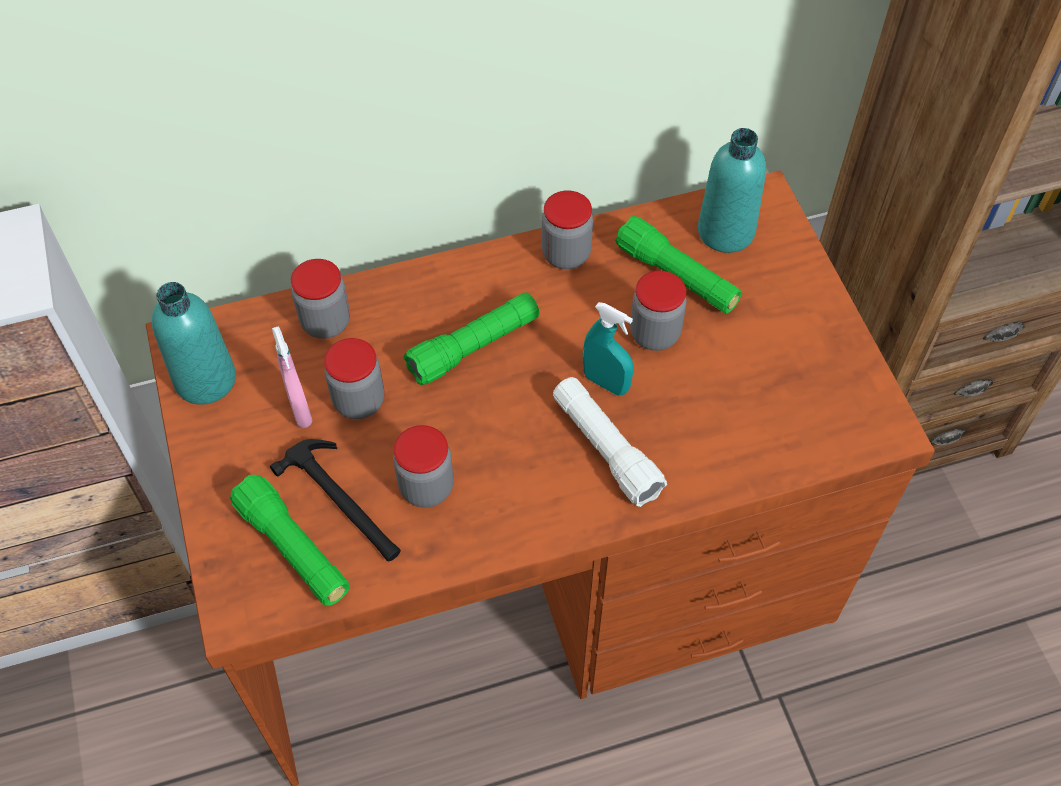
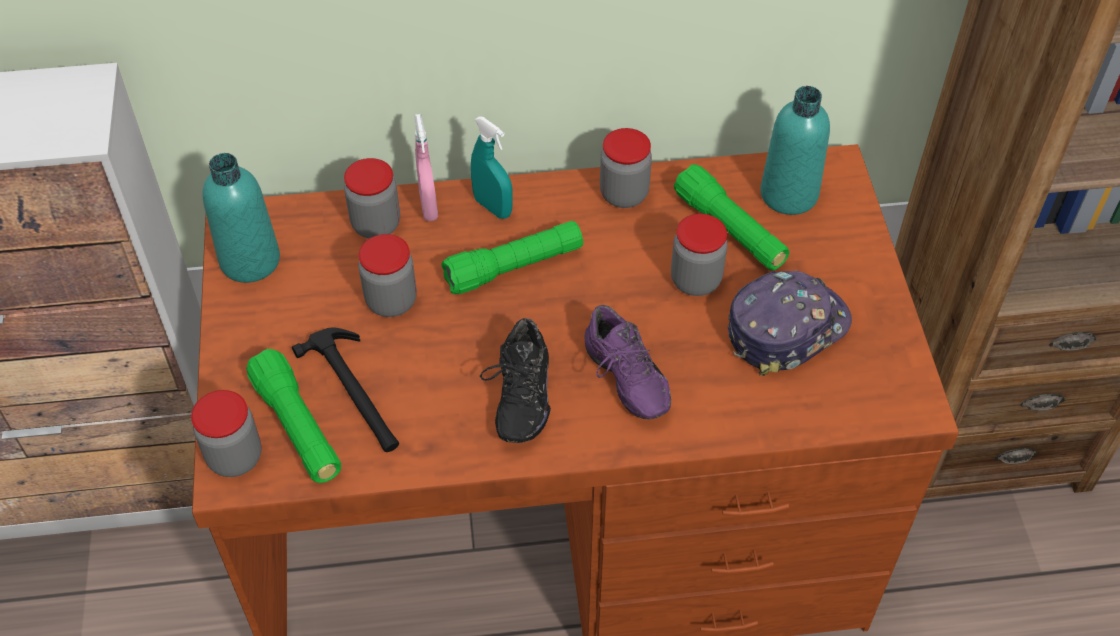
camera: 10 degrees right, 5 degrees down
pink spray bottle [272,326,313,428] -> pink spray bottle moved to [415,114,438,221]
jar [393,425,454,508] -> jar moved to [191,390,261,477]
white flashlight [553,377,667,507] -> purple shoe [585,305,671,419]
turquoise spray bottle [583,302,634,396] -> turquoise spray bottle moved to [471,116,513,219]
none -> black shoe [480,318,551,443]
none -> cap [727,270,852,376]

